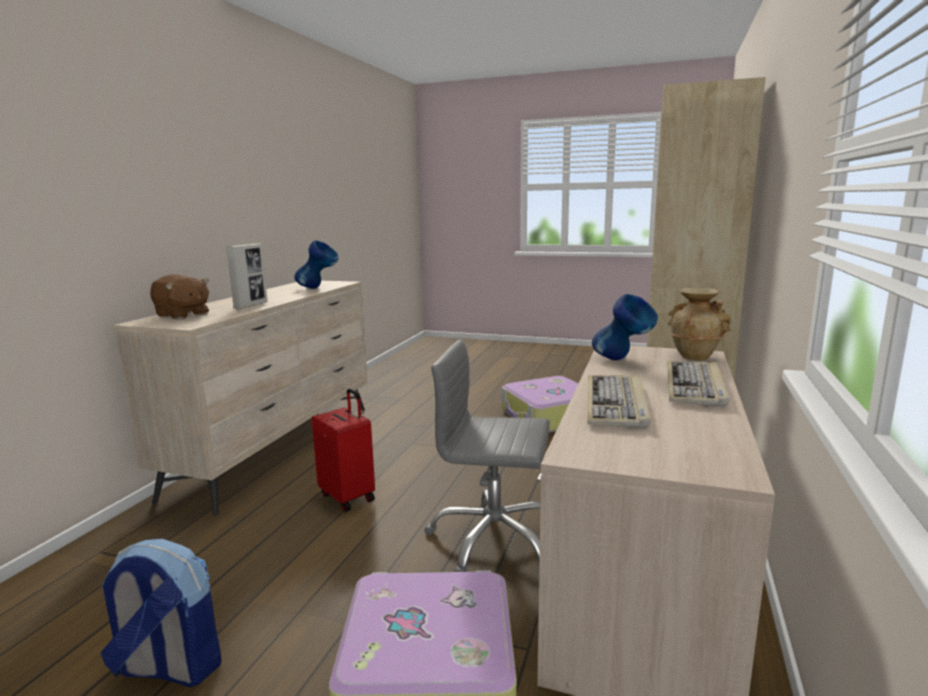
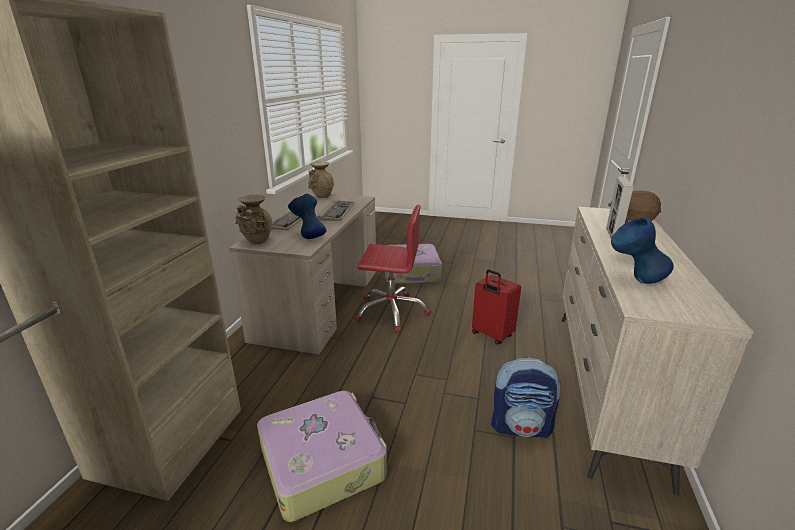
camera: 175 degrees right, 10 degrees up
backpack [101,539,222,687] -> backpack moved to [491,357,561,438]
grey office chair [425,339,550,572] -> red office chair [355,205,430,332]
none -> beige vase [308,161,334,198]

